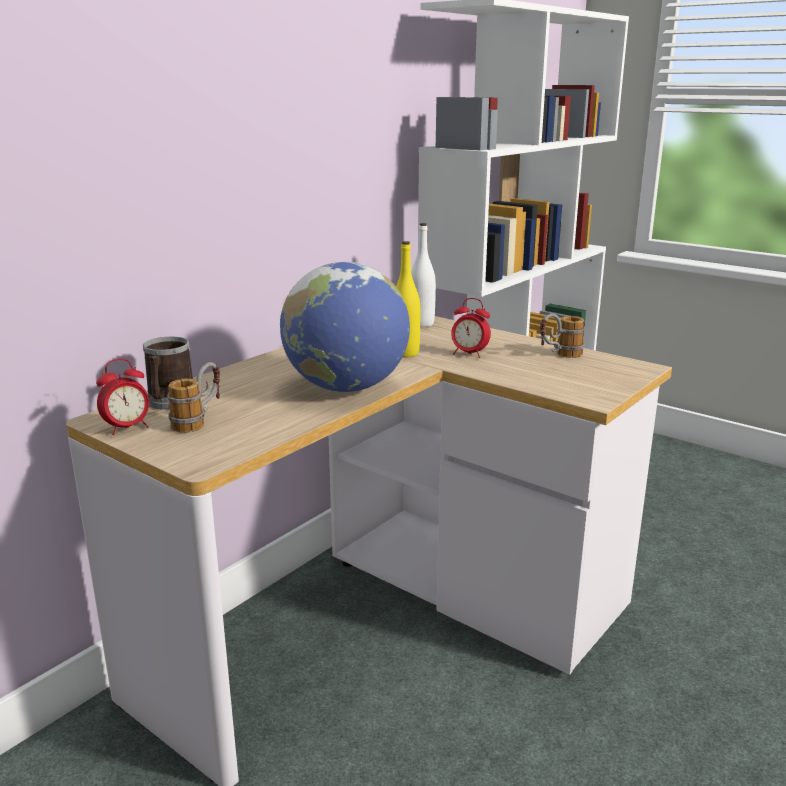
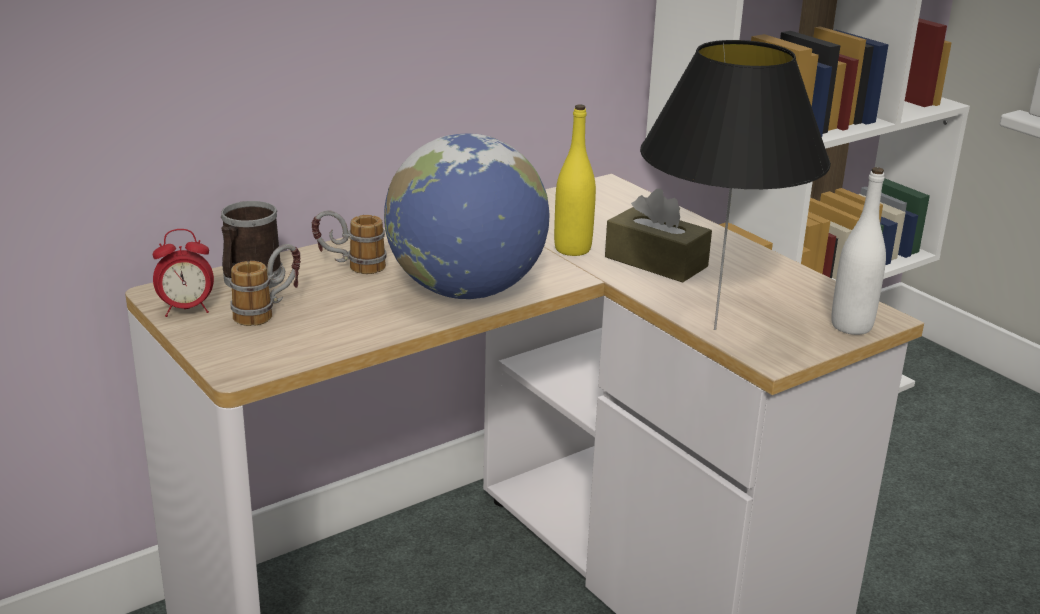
camera: 15 degrees right, 5 degrees up
white bottle [411,223,436,327] -> white bottle moved to [831,167,886,335]
alarm clock [451,298,491,358] -> brown tissue box [605,189,712,283]
mug [540,313,585,358] -> mug moved to [312,210,387,274]
none -> black table lamp [640,40,831,330]

